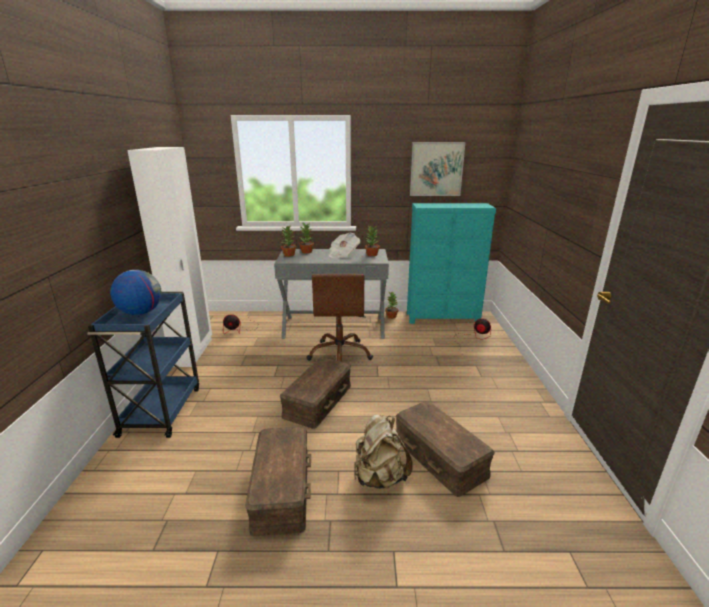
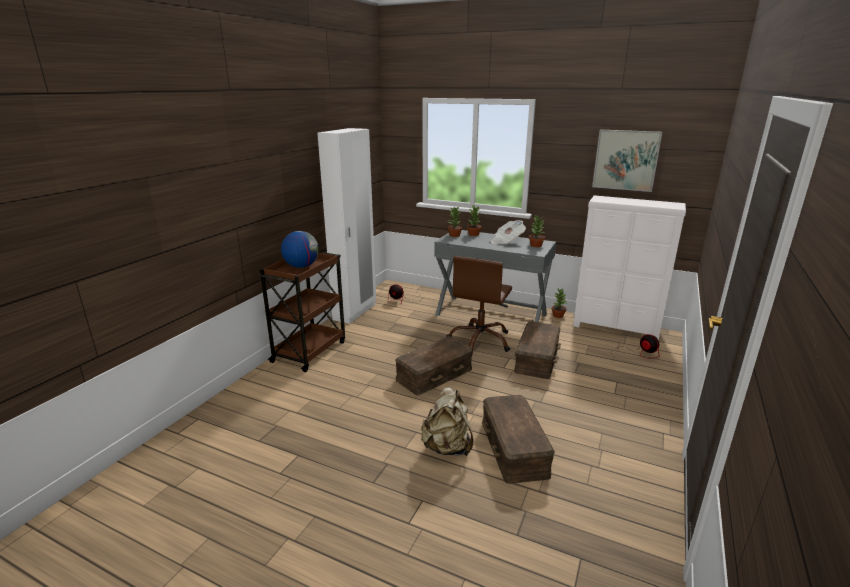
camera: 25 degrees right, 0 degrees up
blue cart [88,292,199,438] -> brown cart [258,252,345,372]
brown storage box [245,427,311,536] -> brown storage box moved to [514,321,561,379]
turquoise dresser [407,203,496,324] -> white dresser [573,195,686,340]

